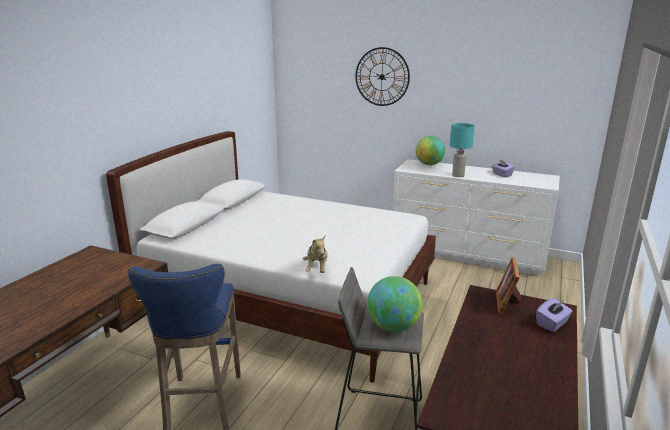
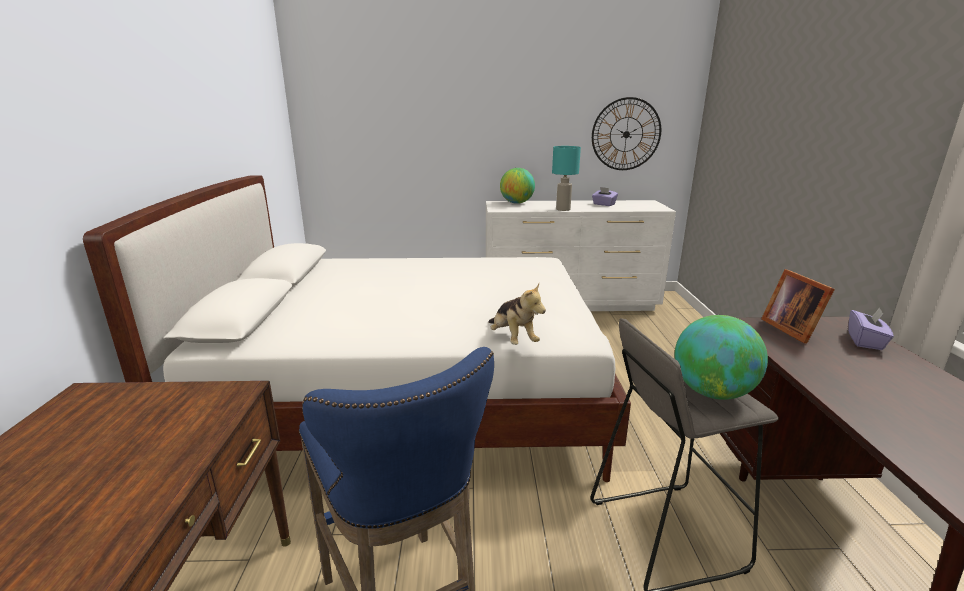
camera: 25 degrees left, 0 degrees up
wall clock [355,47,410,106] -> wall clock moved to [592,97,661,170]

